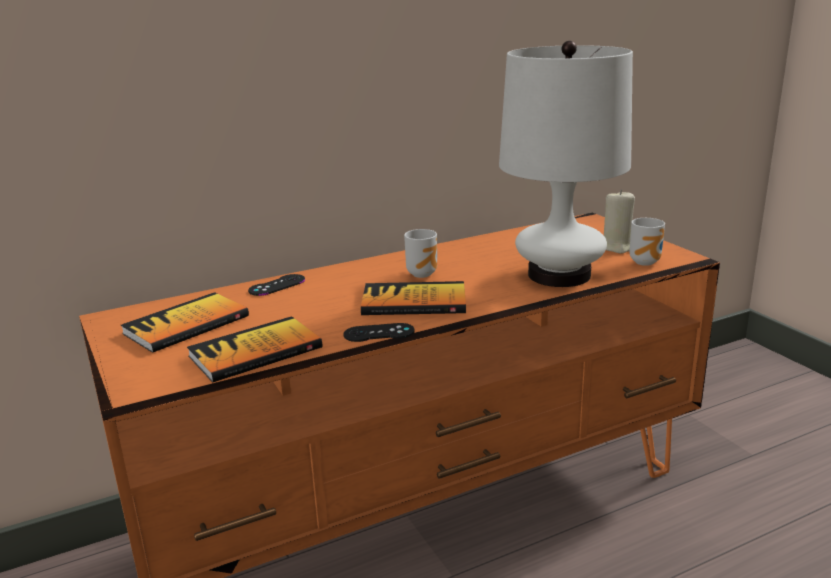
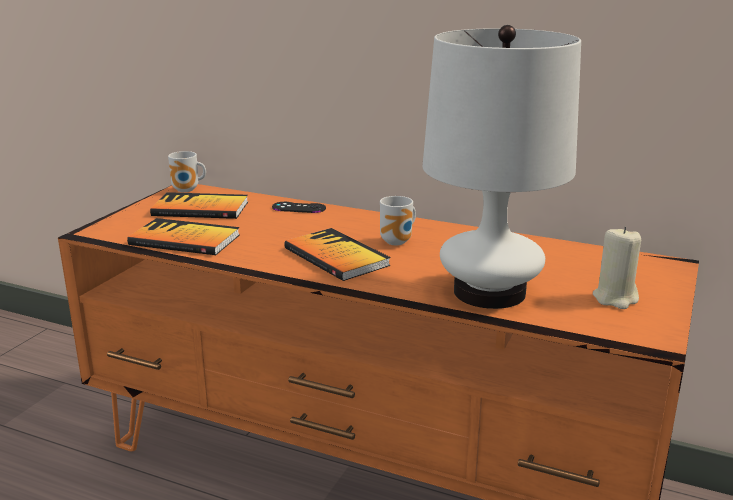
camera: 50 degrees right, 0 degrees up
black game controller [343,323,415,342] -> none
mug [630,218,665,266] -> mug moved to [168,151,206,192]

